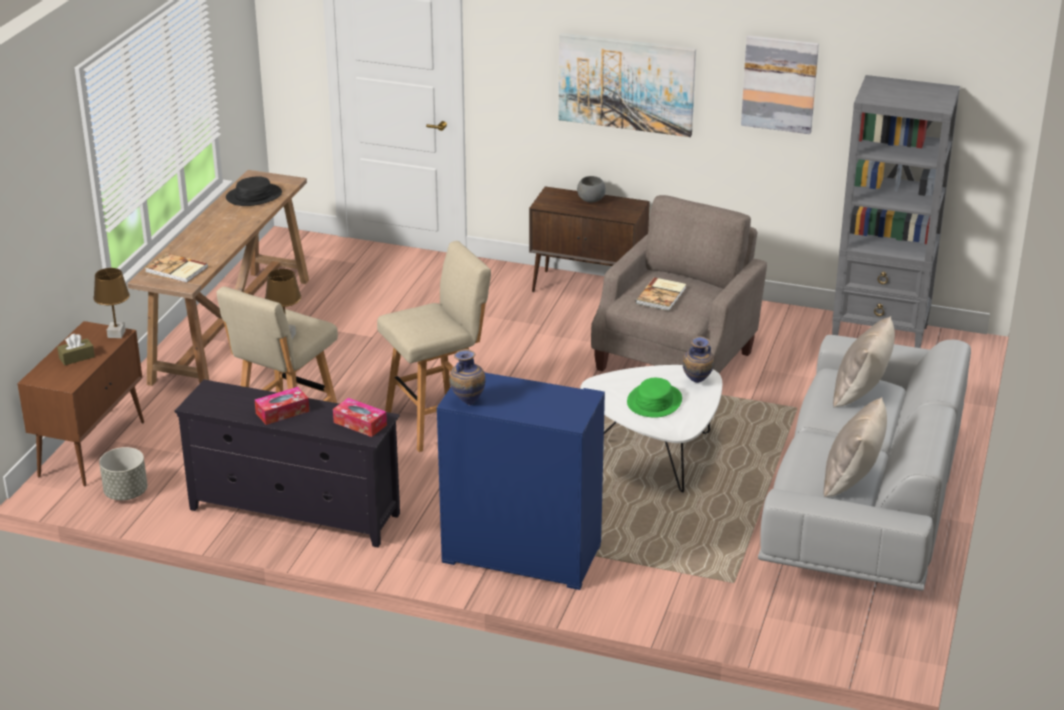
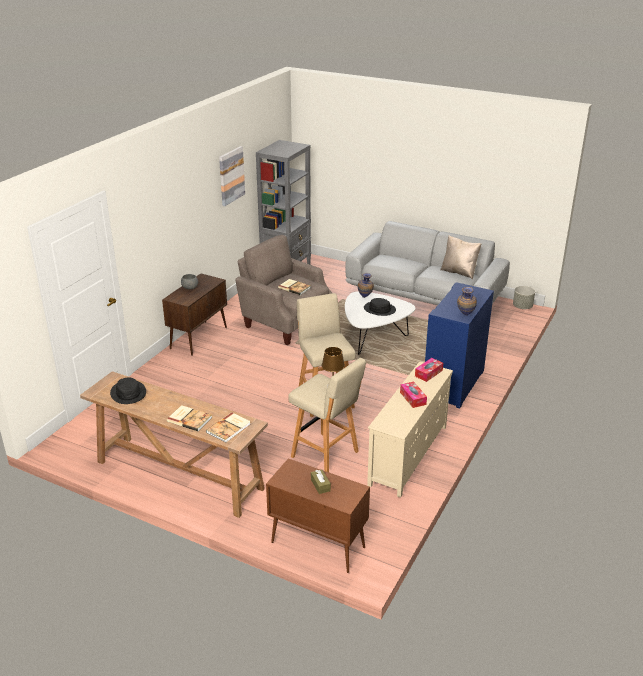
camera: 80 degrees left, 0 degrees up
brown table lamp [93,268,130,338] -> none
grey planter [99,447,147,500] -> grey planter moved to [513,286,535,309]
black tv stand [174,379,400,547] -> beige tv stand [367,361,453,498]
picture [559,33,696,137] -> none
green hat [627,378,682,418] -> black hat [364,298,396,316]
beige pillow [833,316,895,407] -> none
none -> book [167,405,212,431]

